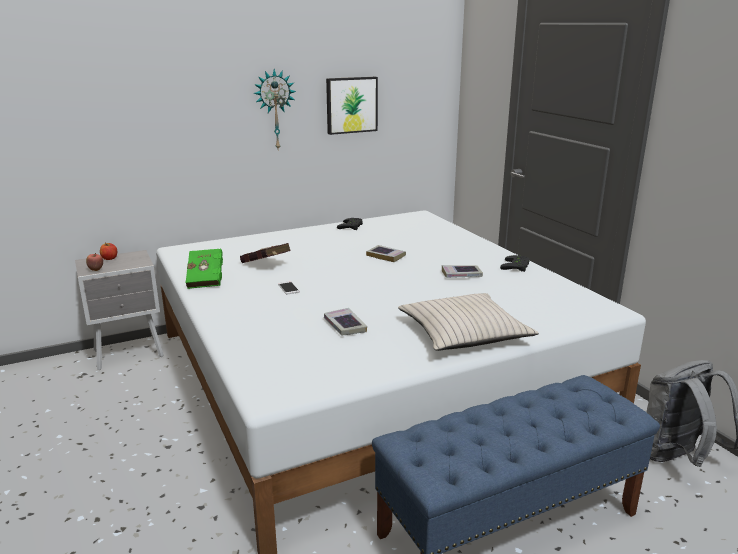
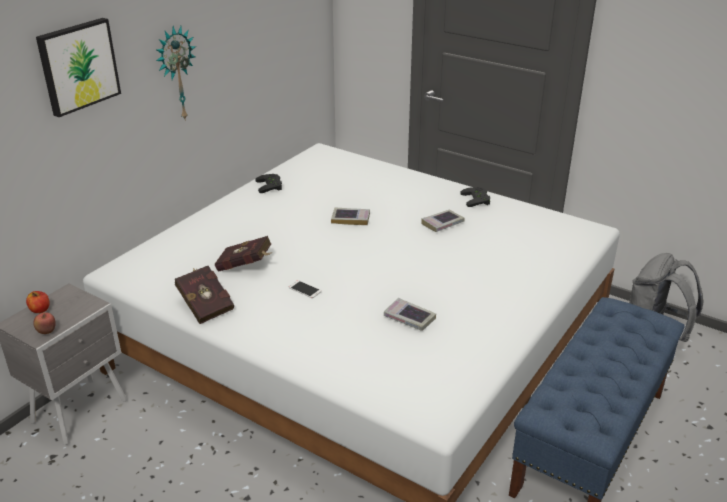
camera: 30 degrees left, 10 degrees up
green book [185,249,223,289] -> red book [175,266,234,324]
picture [326,77,378,135] -> picture moved to [36,18,121,117]
beige pillow [398,293,539,351] -> none

